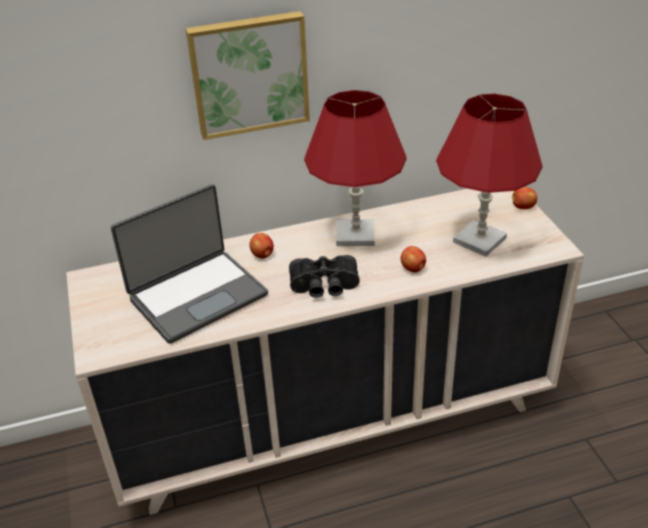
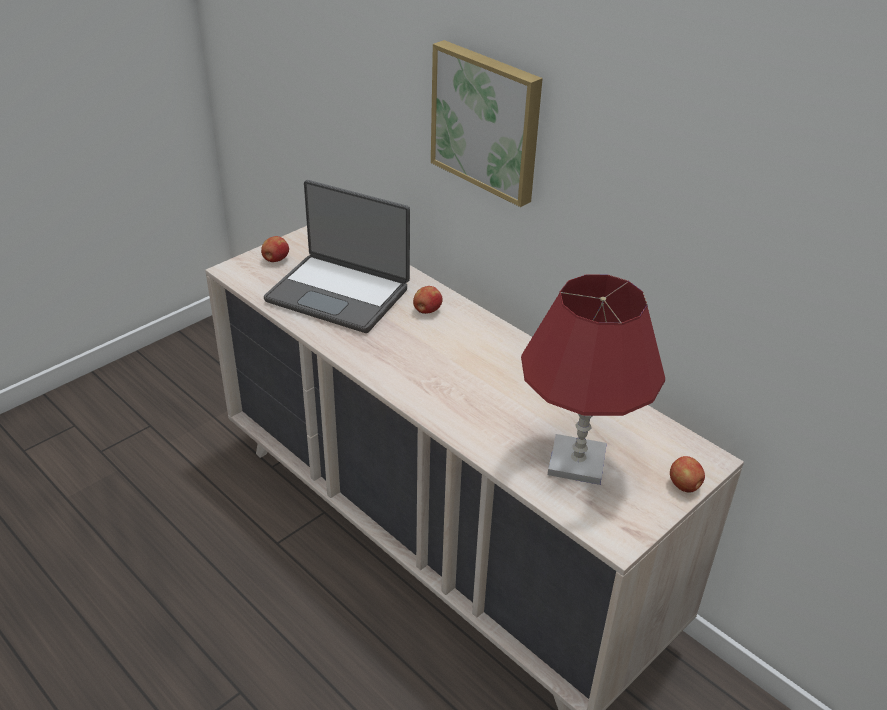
camera: 60 degrees right, 0 degrees up
black binoculars [289,255,360,298] -> none
red table lamp [304,90,407,246] -> none
apple [401,246,426,273] -> apple moved to [261,236,289,262]

